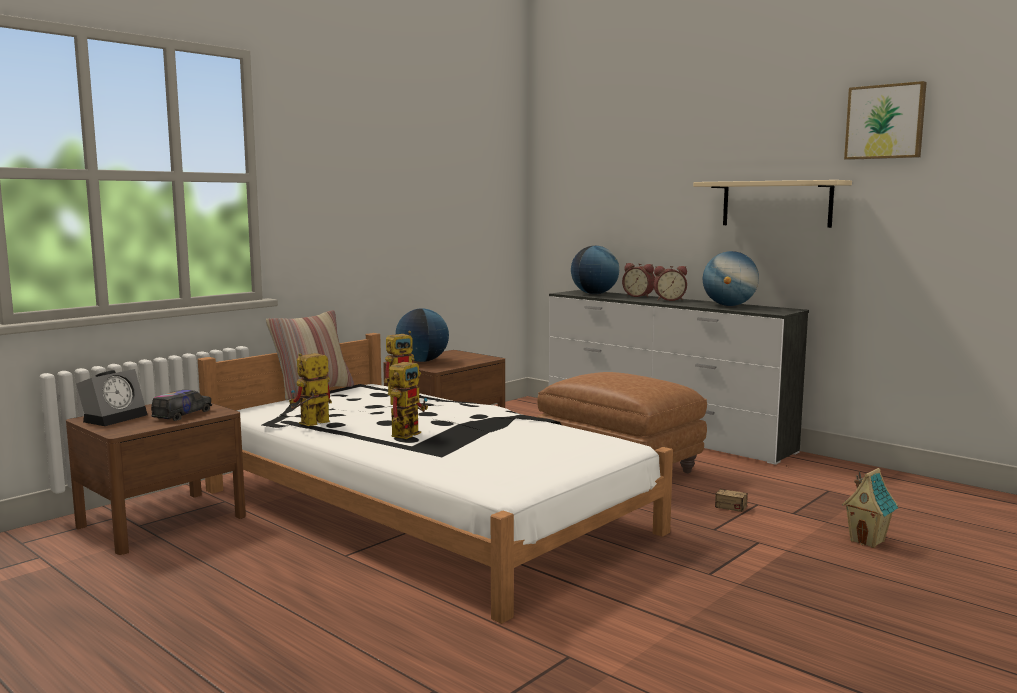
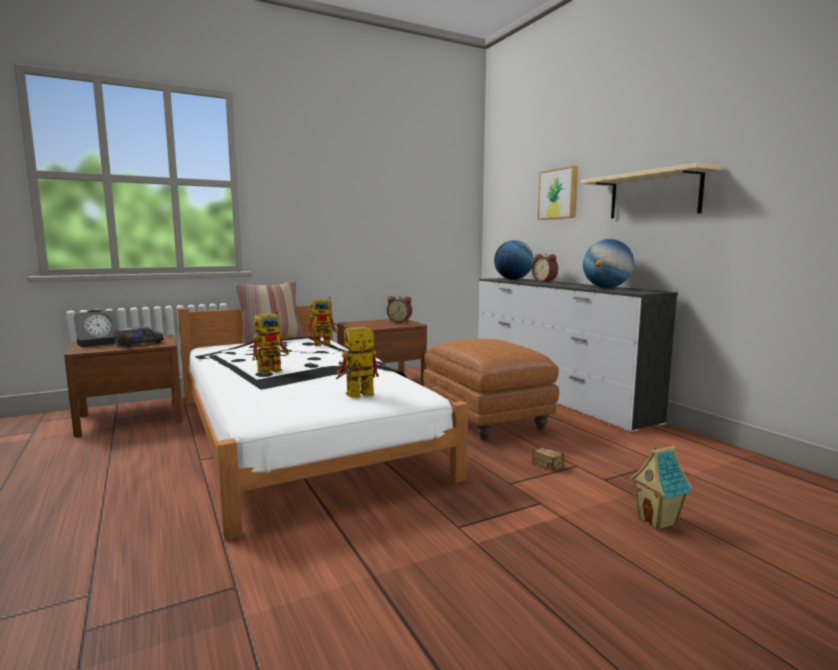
camera: 20 degrees right, 0 degrees up
toy robot [289,353,332,426] -> toy robot moved to [336,325,379,398]
globe [395,308,449,362] -> none
alarm clock [653,266,687,301] -> alarm clock moved to [387,296,412,323]
picture [844,81,927,160] -> picture moved to [538,166,578,220]

